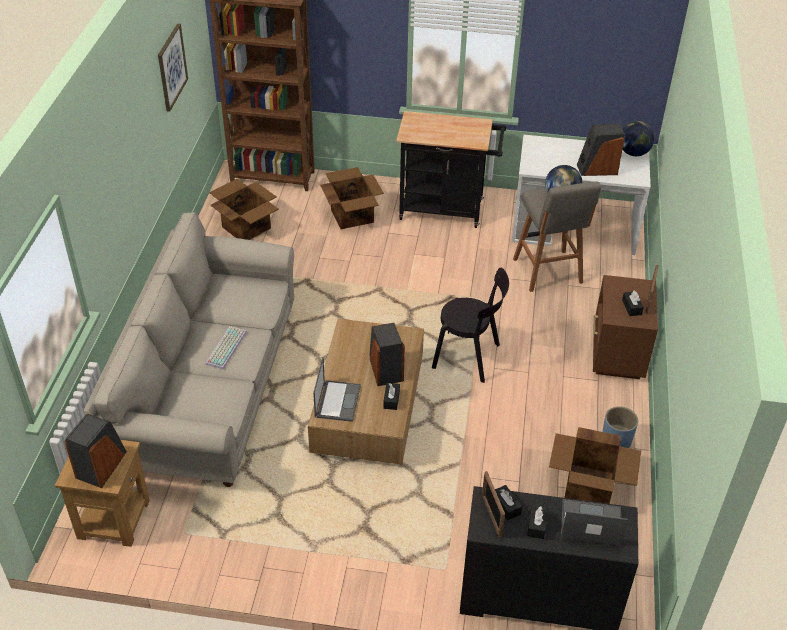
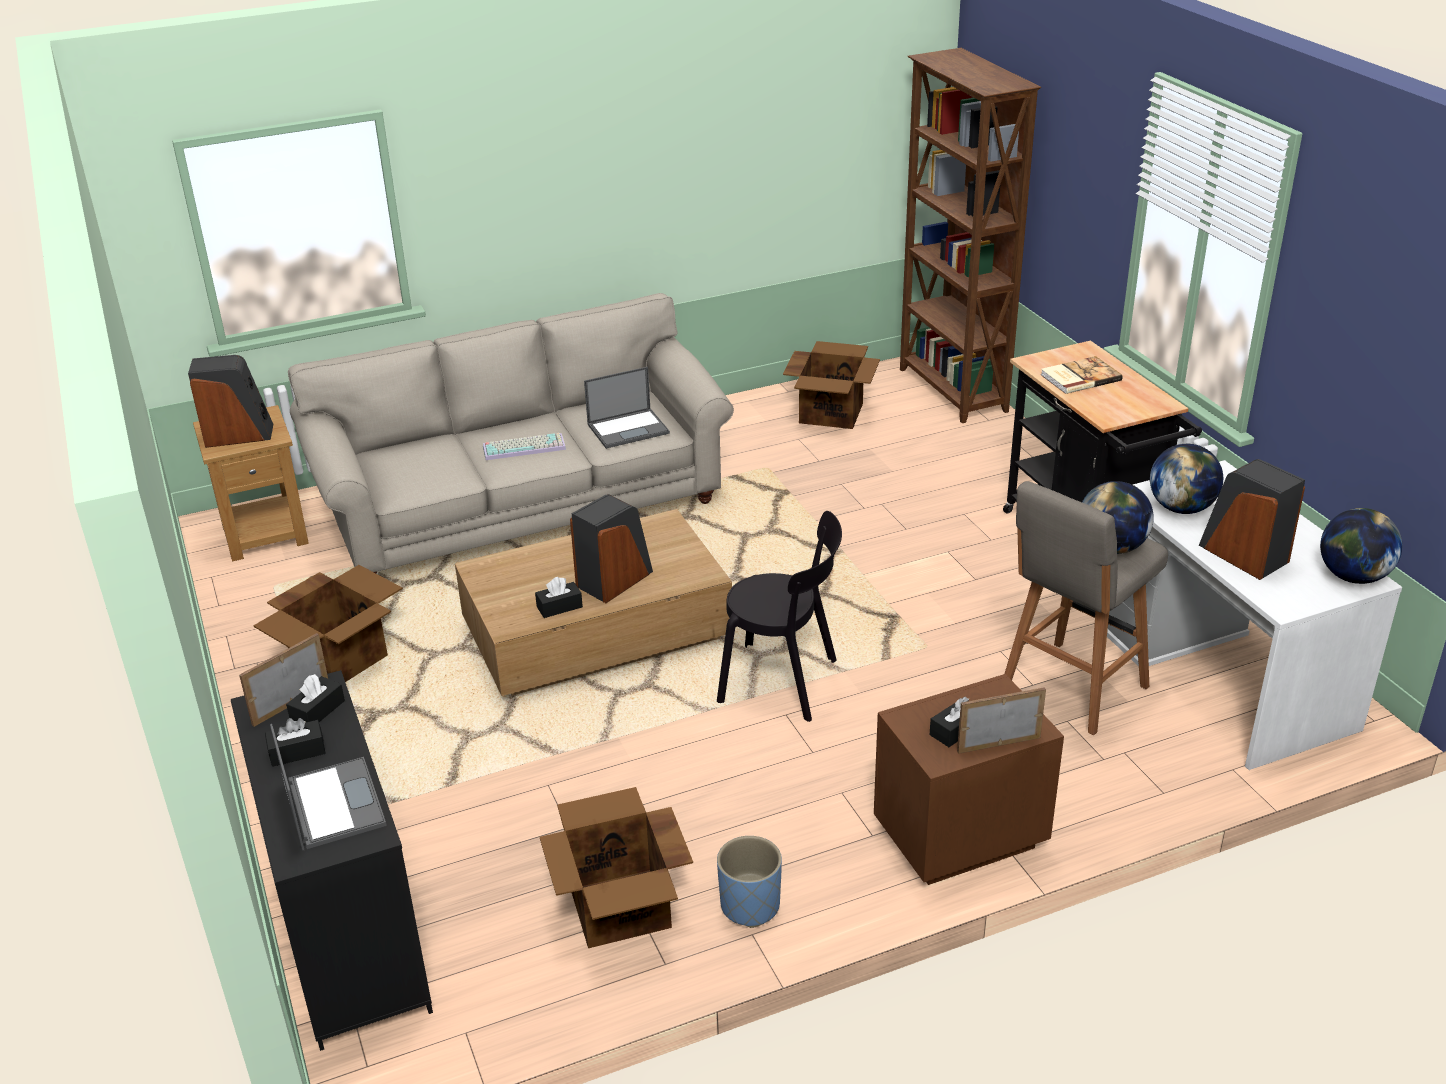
camera: 60 degrees right, 10 degrees down
picture [158,23,188,112] -> none
laptop [313,357,361,422] -> laptop moved to [584,367,670,449]
cardboard box [320,167,384,229] -> cardboard box moved to [253,565,403,682]
black chair [432,268,509,383] -> black chair turned 60 degrees counterclockwise [717,511,842,722]
none -> book [1040,356,1122,394]
none -> globe [1150,444,1223,514]

